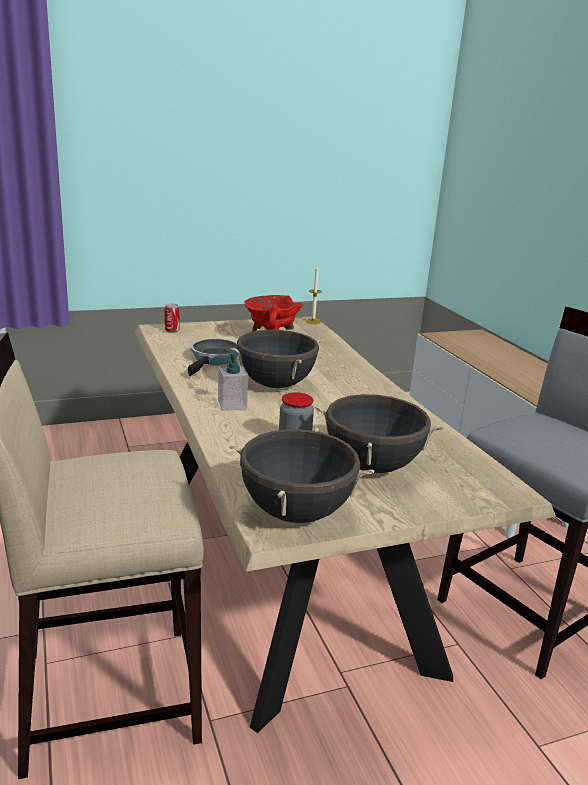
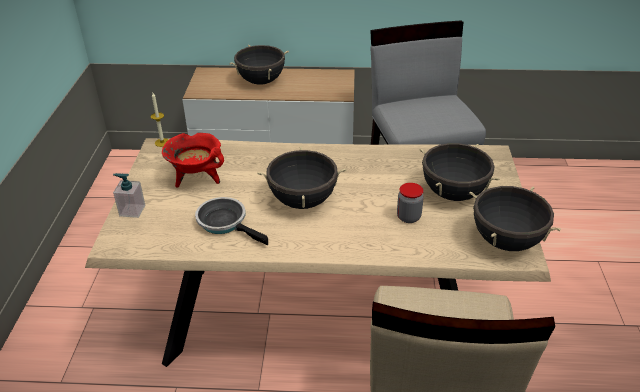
camera: 65 degrees left, 15 degrees up
can [164,303,179,333] -> none
soap dispenser [218,349,248,411] -> soap dispenser moved to [113,173,145,218]
none -> black cooking pot [229,45,289,85]

